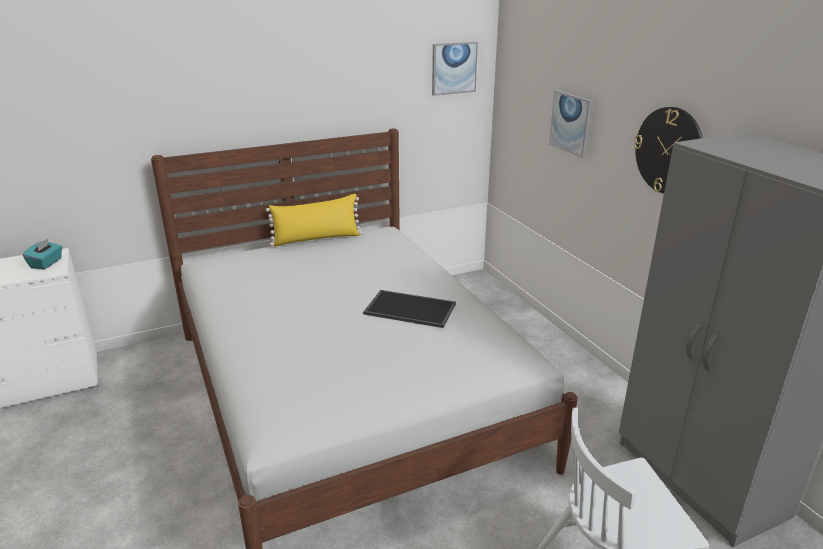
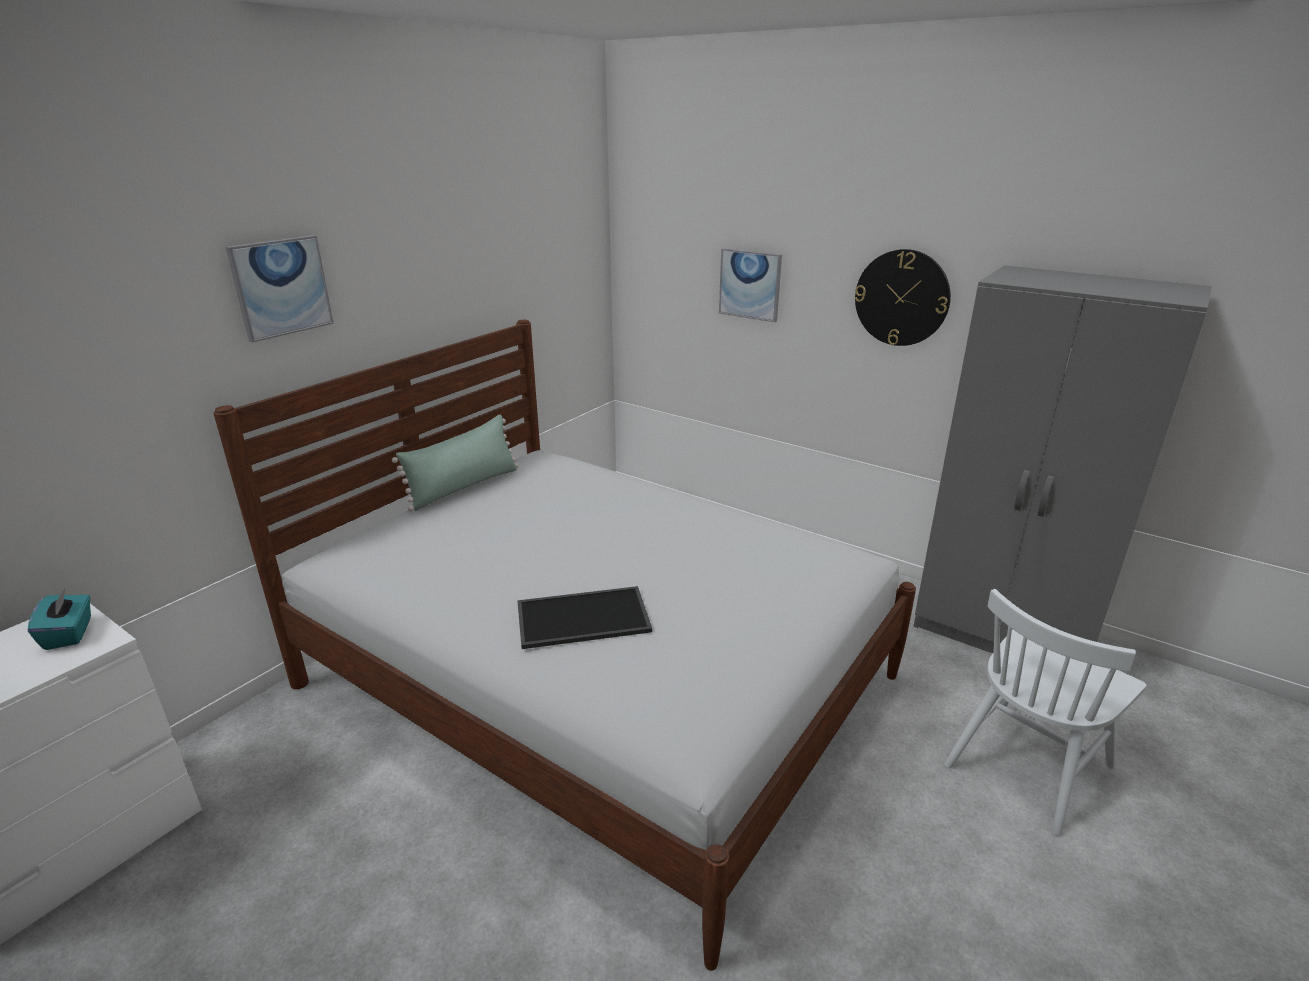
camera: 30 degrees left, 0 degrees up
yellow pillow [266,194,362,247] -> green pillow [392,415,519,511]
tray [363,290,456,328] -> tray moved to [517,586,652,649]
picture [432,42,478,96] -> picture moved to [226,235,334,343]

